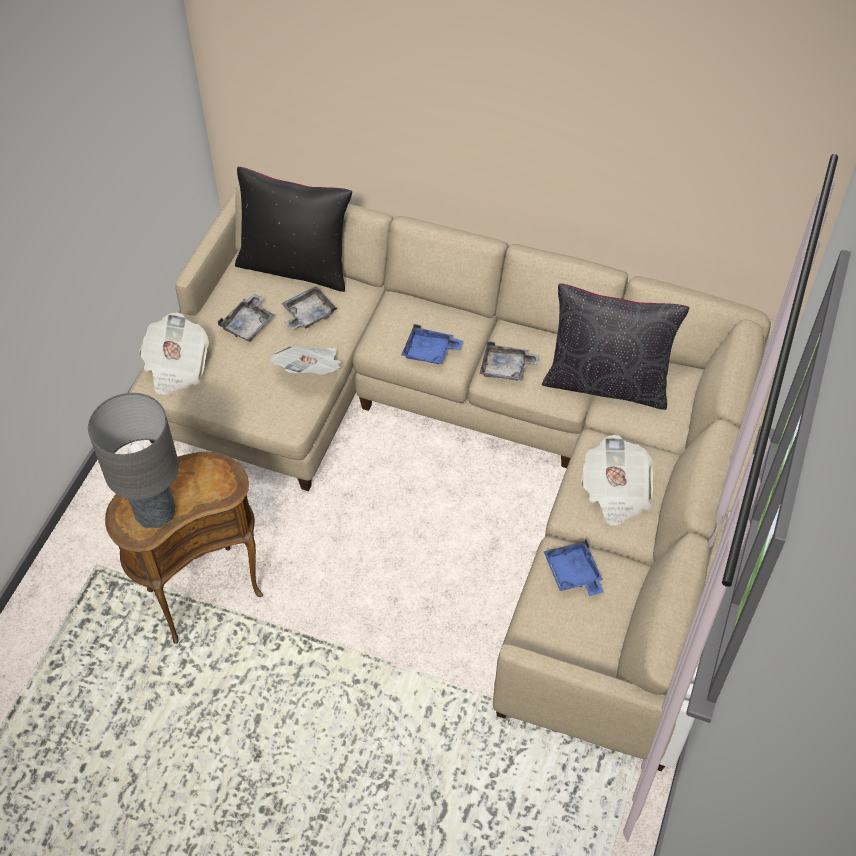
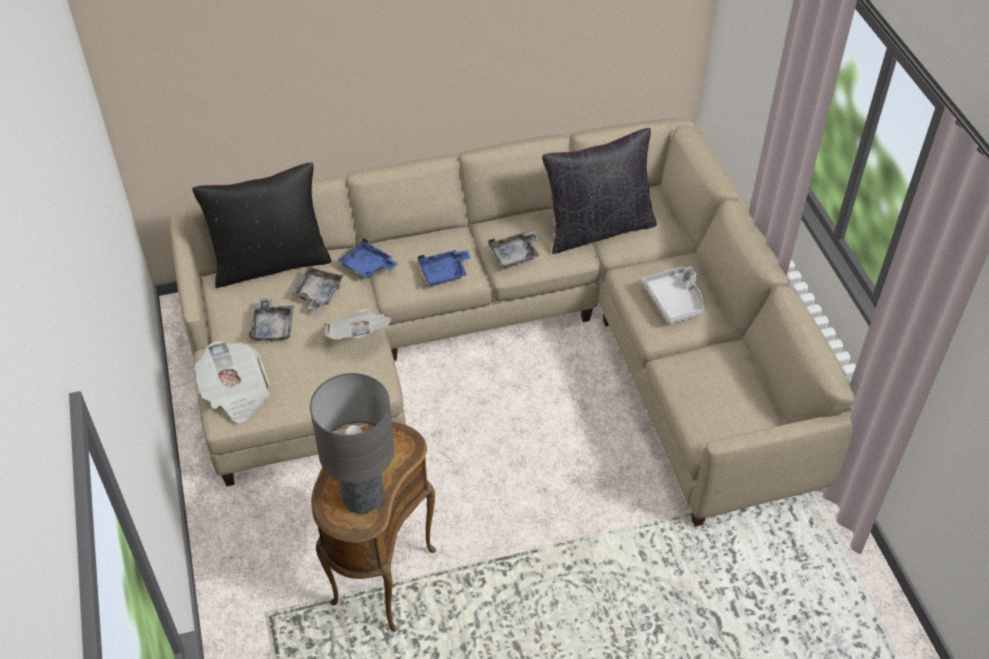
camera: 35 degrees left, 5 degrees down
blue tray [543,539,603,596] -> blue tray moved to [337,238,398,278]
newspaper [581,435,653,526] -> grey tray [642,266,704,324]

